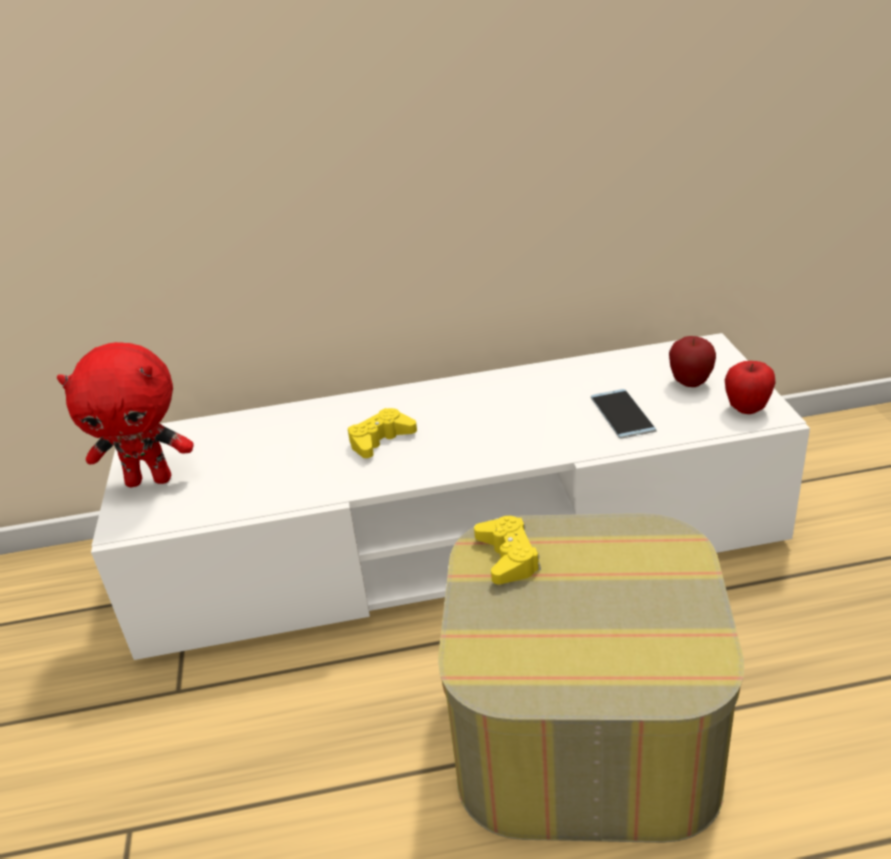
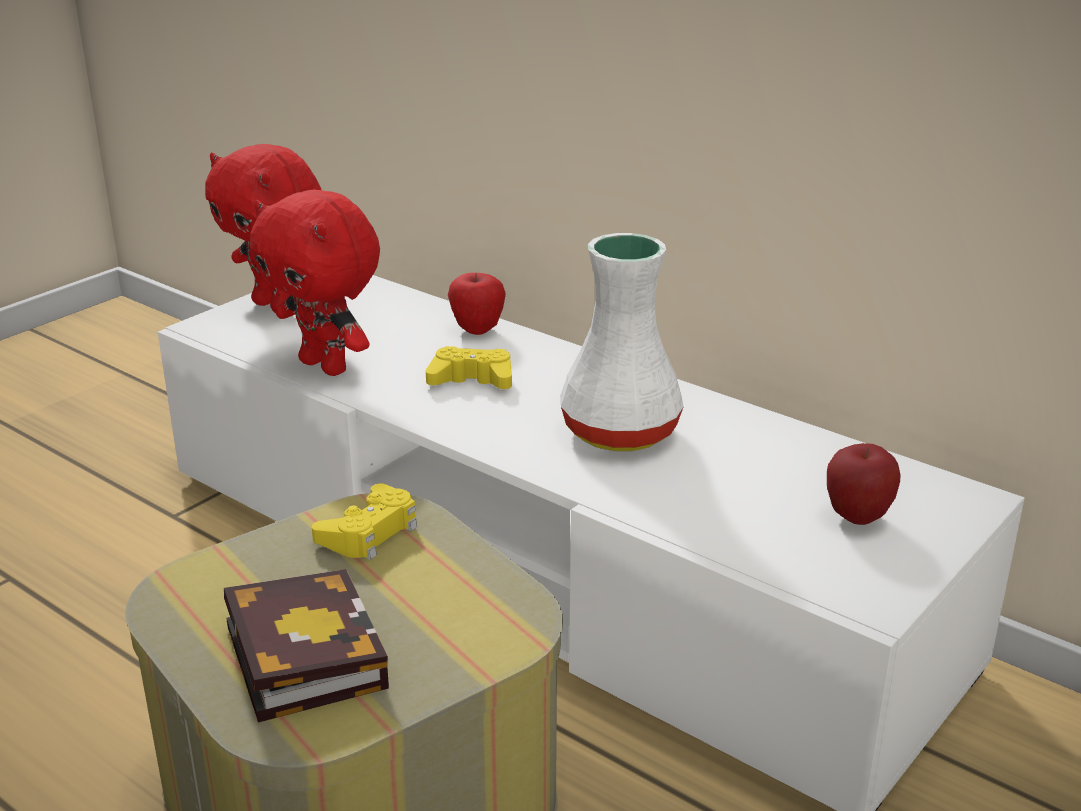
camera: 45 degrees right, 5 degrees down
phone [591,389,657,438] -> none
apple [725,361,776,414] -> apple moved to [448,273,506,335]
none -> book [224,569,389,723]
none -> red plush toy [250,189,380,376]
none -> white vase [561,233,684,451]

